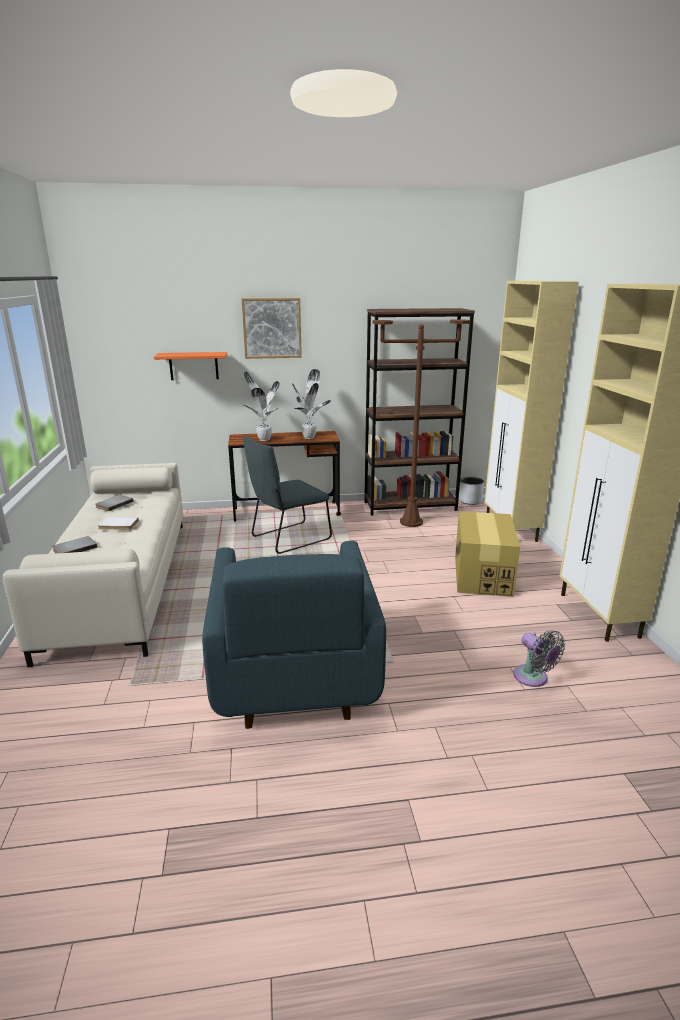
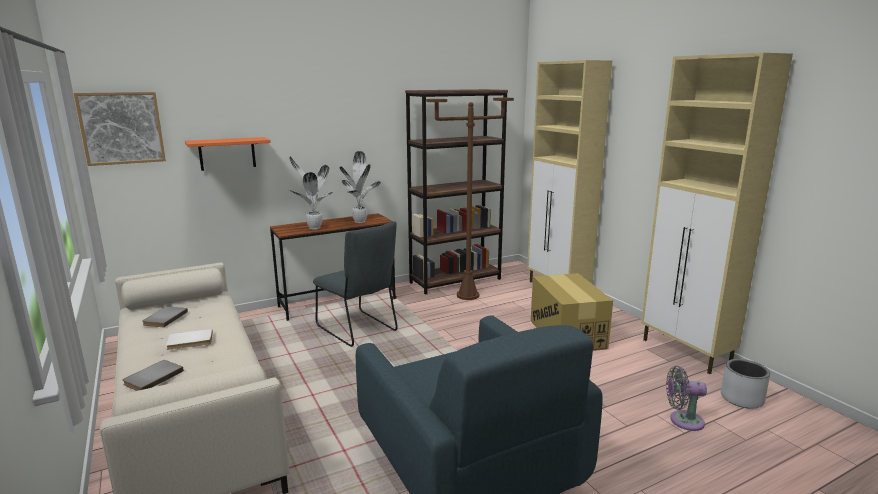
camera: 20 degrees left, 5 degrees down
picture [242,298,302,359] -> picture moved to [74,92,166,166]
grey chair [243,436,332,554] -> grey chair turned 75 degrees counterclockwise [313,221,398,347]
grey planter [459,477,484,505] -> grey planter moved to [721,359,770,409]
grey fan [513,630,565,687] -> grey fan turned 150 degrees clockwise [666,366,707,431]

